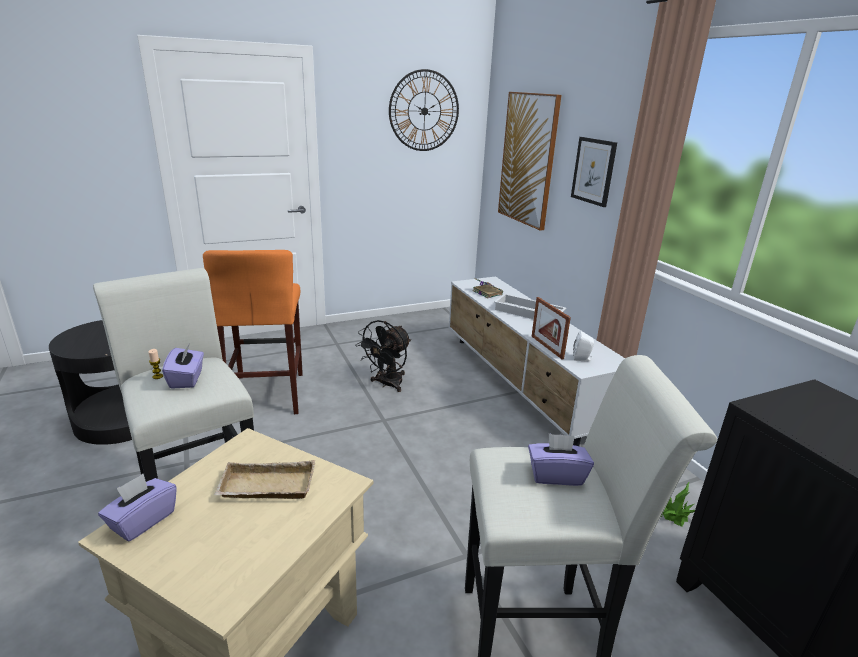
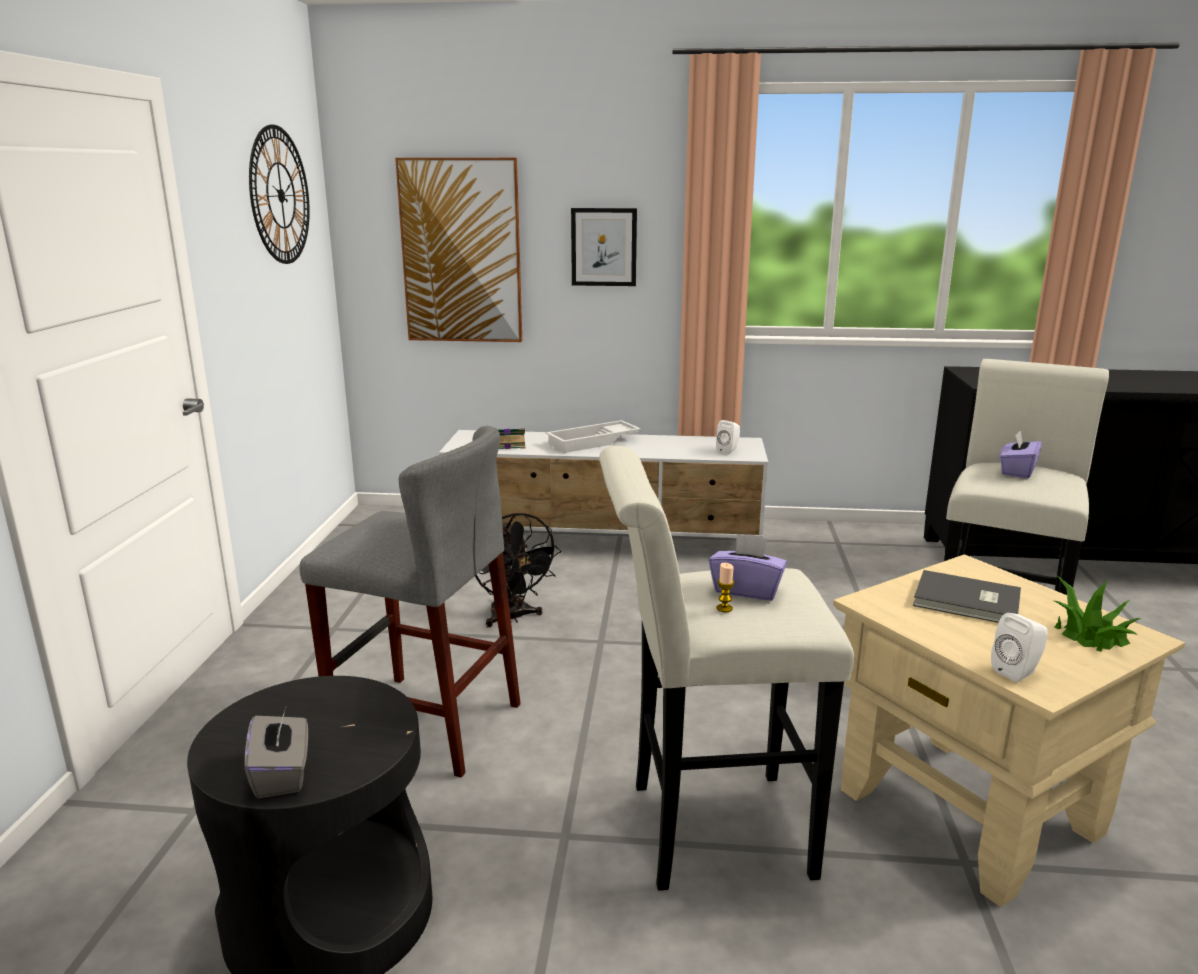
camera: 60 degrees left, 5 degrees down
purple tissue box [98,474,177,542] -> white speaker [991,613,1048,682]
orange stool [203,250,303,414] -> grey stool [299,426,520,778]
beige tray [214,460,315,499] -> grey book [913,570,1021,623]
picture frame [532,297,571,360] -> none
potted plant [661,481,695,527] -> potted plant moved to [1055,575,1141,652]
none -> grey tissue box [244,708,308,798]

